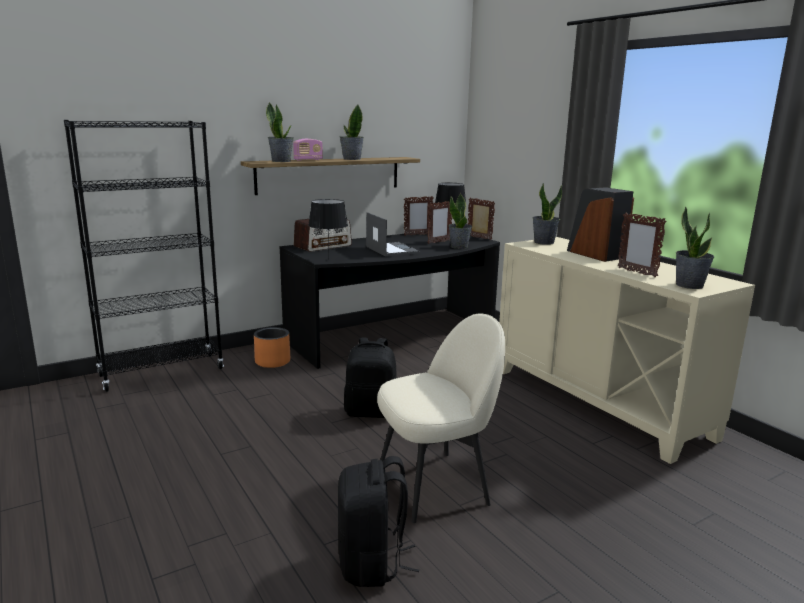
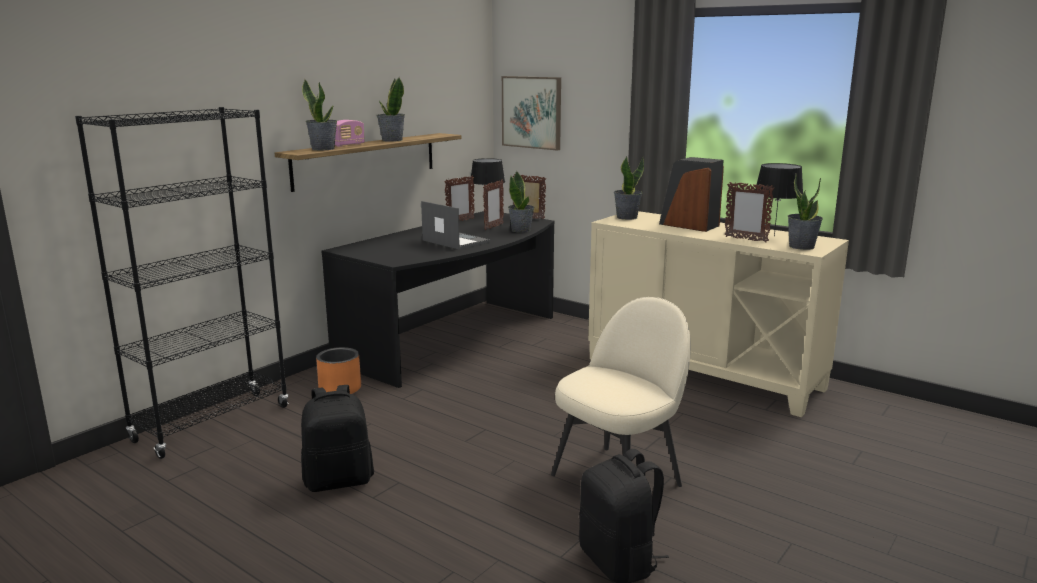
camera: 20 degrees left, 0 degrees up
radio [293,219,352,252] -> none
black table lamp [308,199,348,260] -> black table lamp moved to [755,163,803,236]
black backpack [344,338,396,418] -> black backpack moved to [301,385,374,492]
none -> picture [502,76,561,150]

